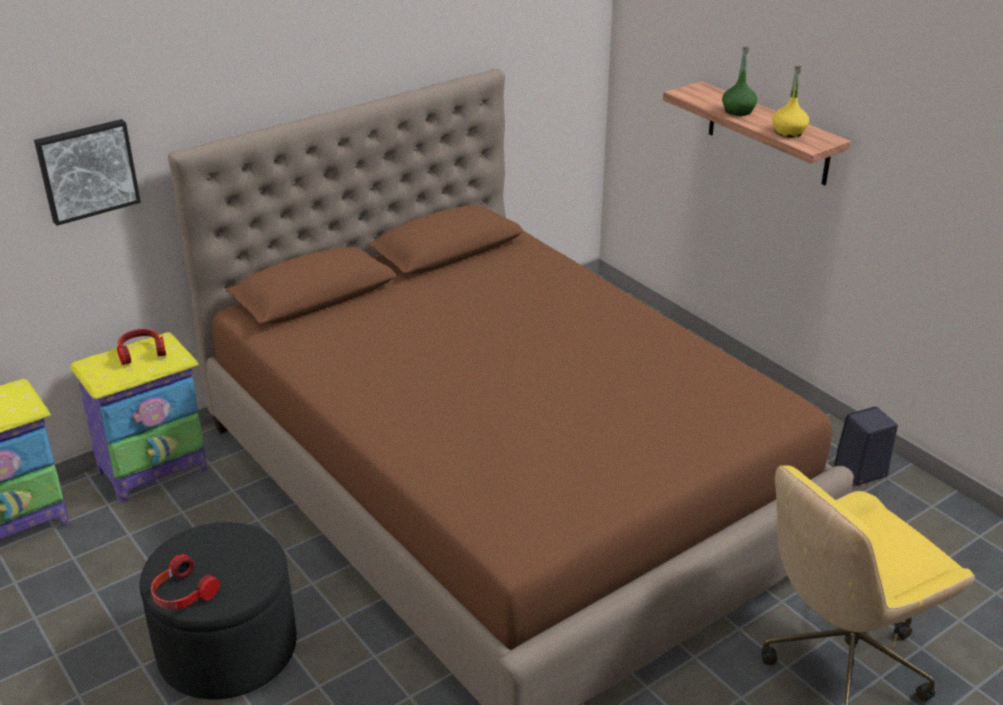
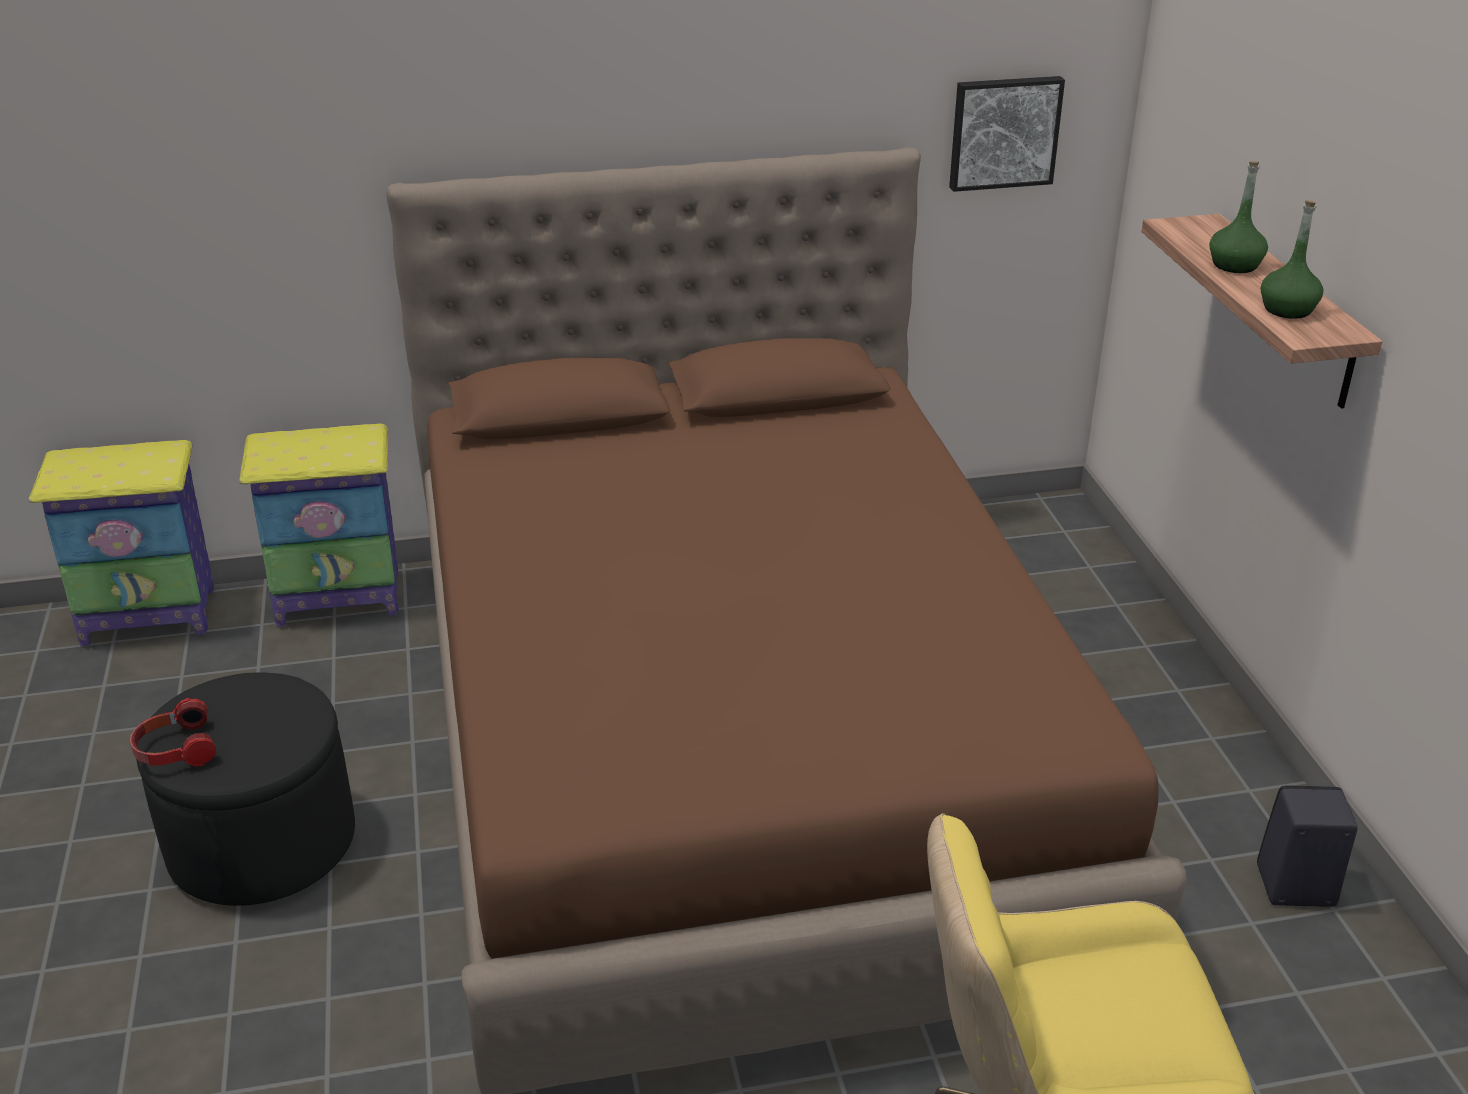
camera: 25 degrees right, 0 degrees up
picture [34,119,141,226] -> picture moved to [949,76,1065,192]
headphones [117,329,166,365] -> none
yellow bottle [772,65,809,137] -> green bottle [1261,200,1323,319]

